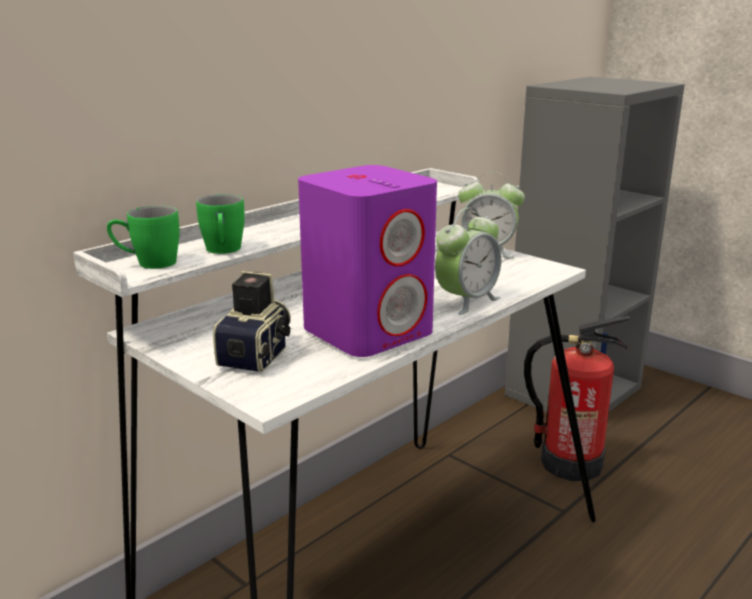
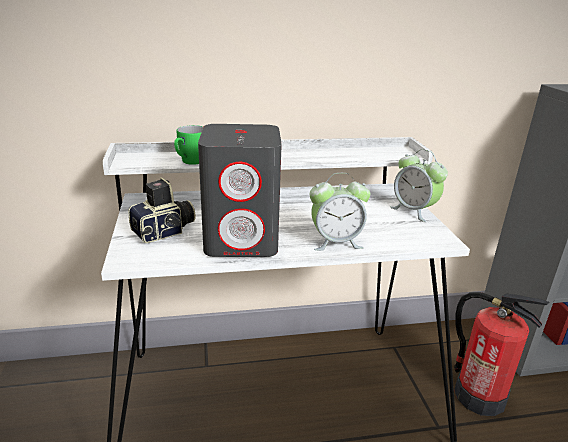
camera: 35 degrees right, 5 degrees up
green mug [107,205,179,269] -> none
purple speaker [298,165,437,357] -> grey speaker [198,124,282,257]

